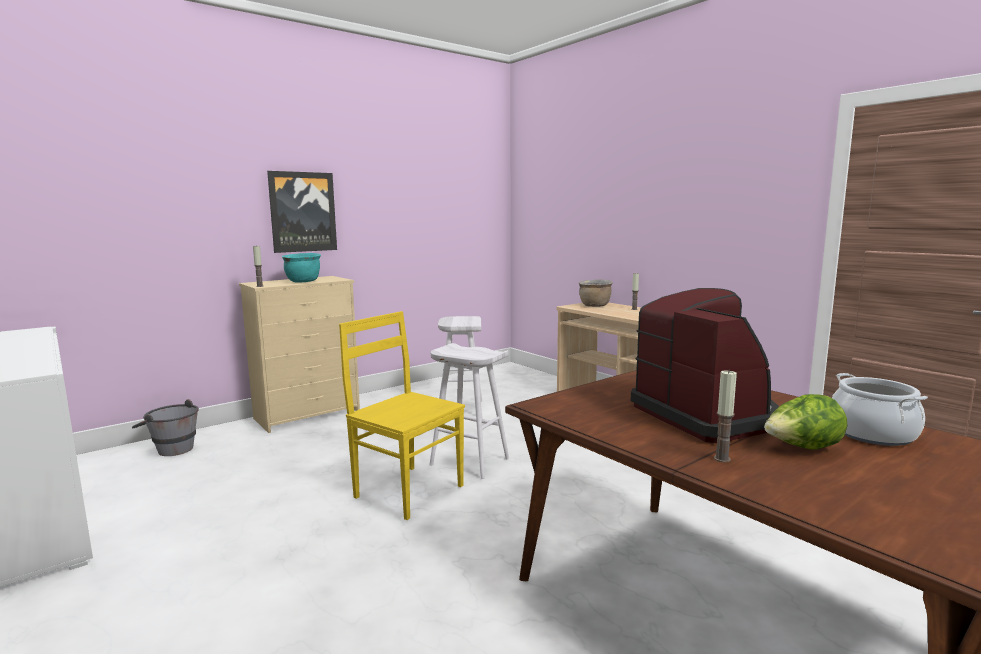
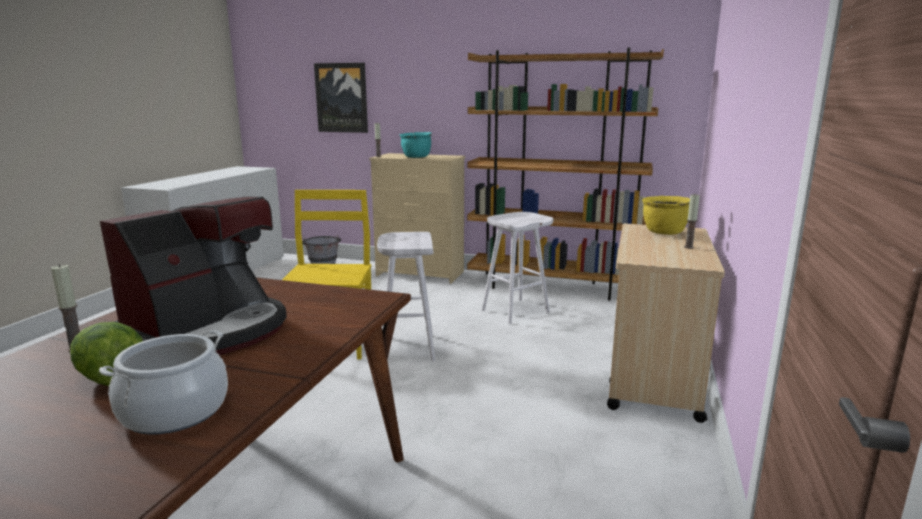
camera: 55 degrees right, 5 degrees up
picture [267,171,337,253] -> picture moved to [314,63,368,133]
brown cooking pot [579,279,613,307] -> yellow cooking pot [642,196,690,235]
none -> brown bookcase [467,48,664,301]

